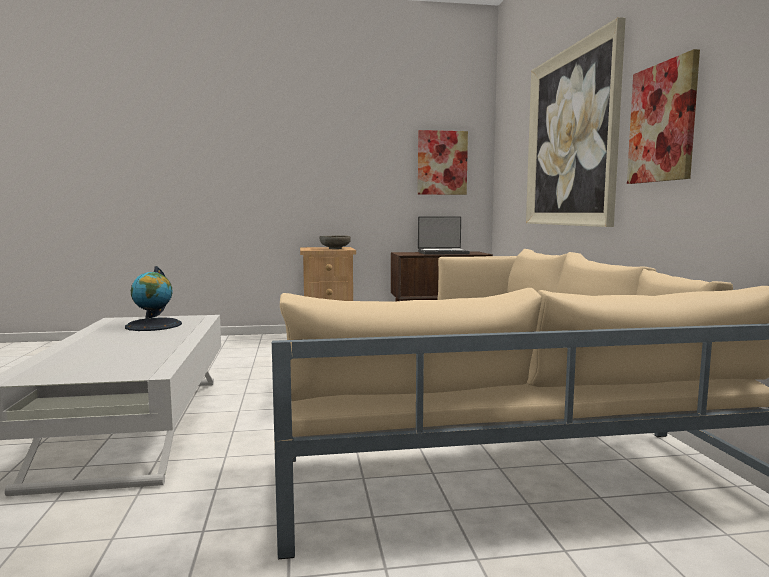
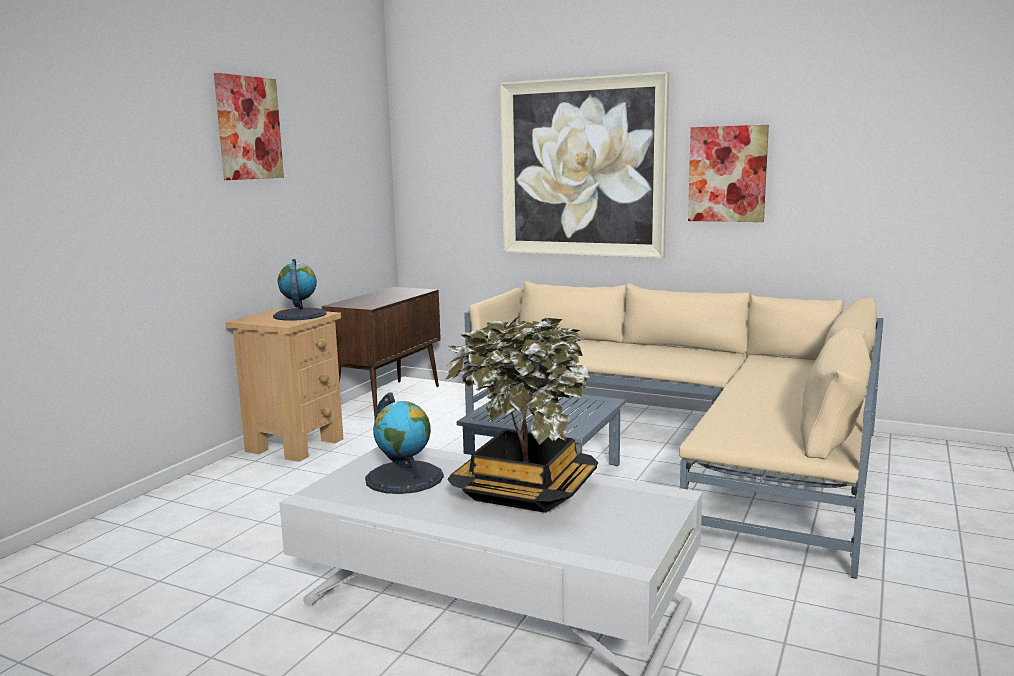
camera: 55 degrees left, 5 degrees up
grey bowl [320,235,351,249] -> globe [273,259,327,321]
picture [418,130,468,195] -> picture moved to [214,73,284,180]
laptop [418,216,470,255] -> none
none -> potted plant [445,317,599,513]

